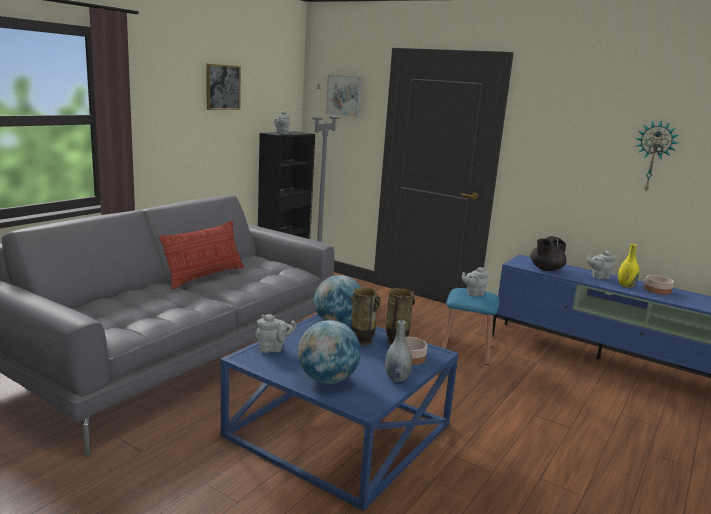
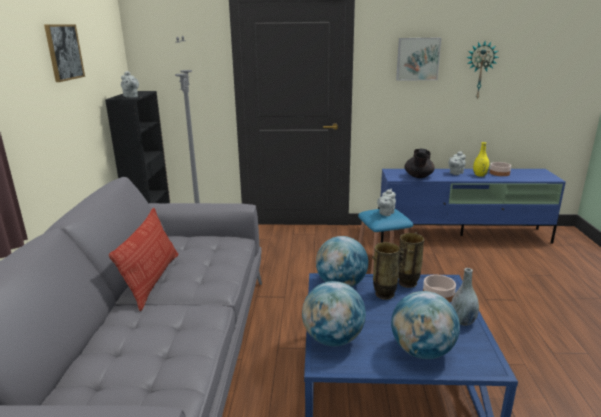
camera: 30 degrees left, 5 degrees up
grey teapot [256,314,297,353] -> globe [302,281,366,346]
picture [326,75,362,117] -> picture moved to [396,38,441,81]

